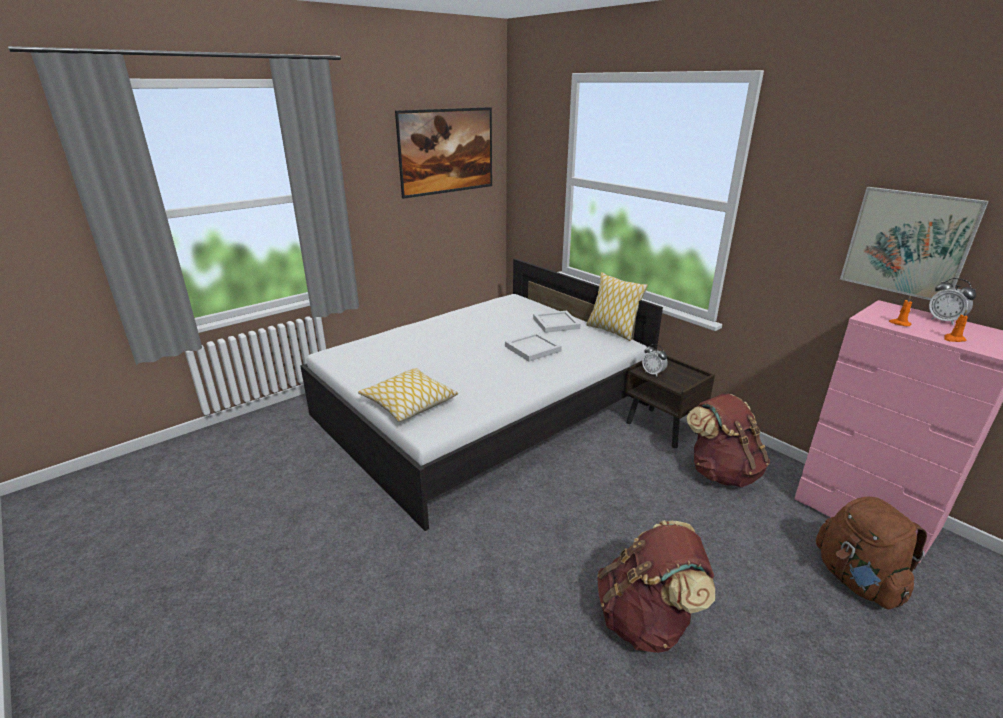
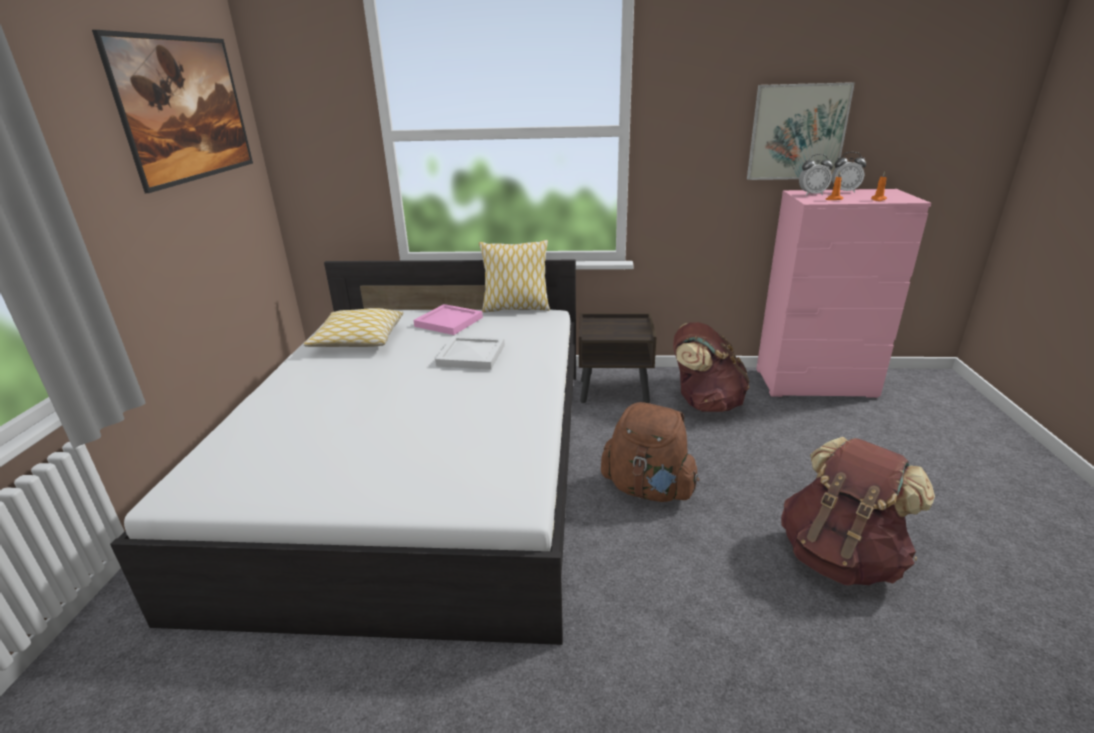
camera: 45 degrees left, 0 degrees up
pillow [358,368,458,422] -> pillow moved to [304,308,404,347]
white tray [533,311,581,333] -> pink tray [413,304,483,335]
alarm clock [642,344,668,376] -> alarm clock moved to [799,154,833,196]
brown backpack [816,497,927,609] -> brown backpack moved to [601,402,699,502]

